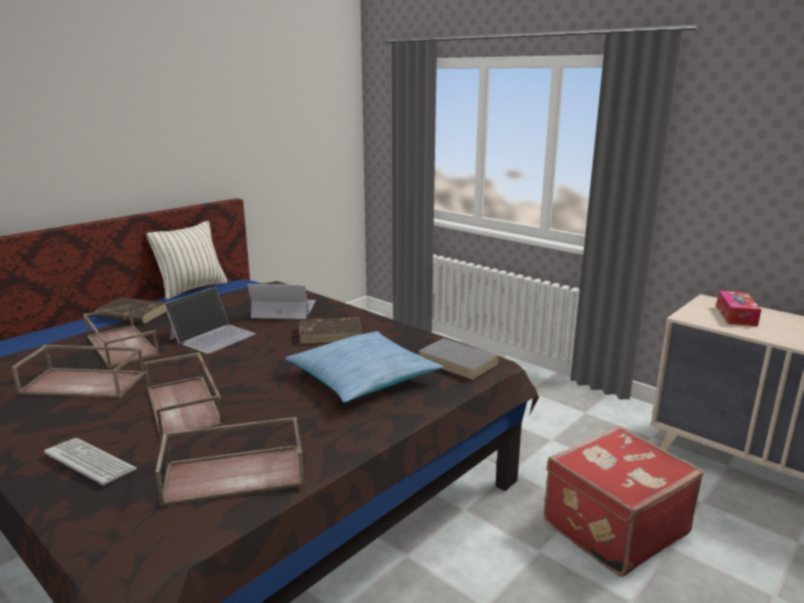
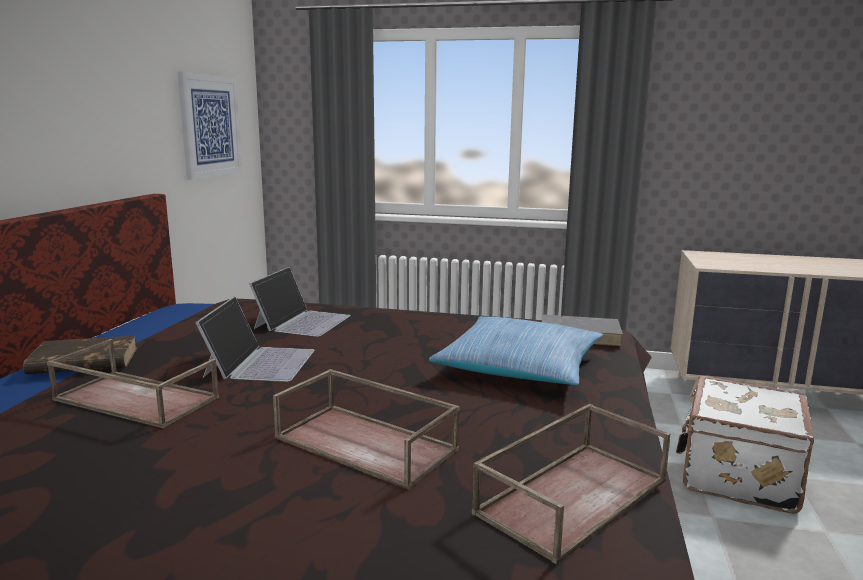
camera: 30 degrees left, 5 degrees down
brown tray [12,345,146,398] -> none
keyboard [44,438,137,485] -> none
pillow [146,221,227,300] -> none
laptop [247,284,315,319] -> laptop turned 135 degrees clockwise [249,267,351,337]
brown book [299,317,362,344] -> none
red suitcase [544,425,704,577] -> white suitcase [676,376,814,514]
tissue box [716,291,762,326] -> none
none -> picture [178,72,242,180]

